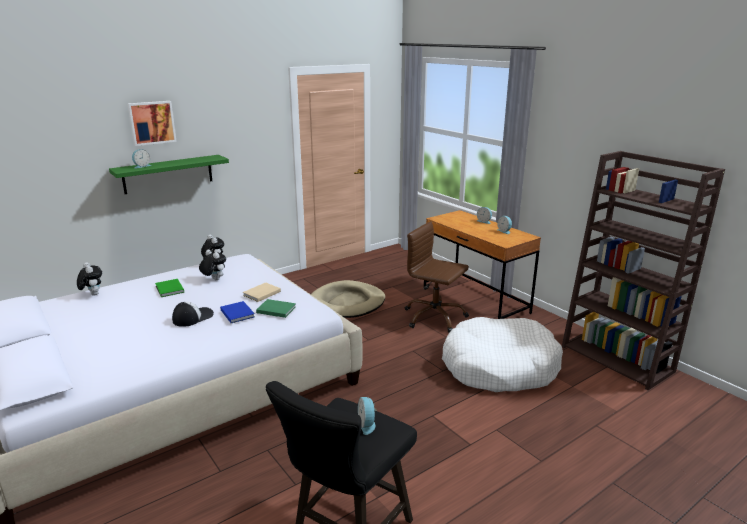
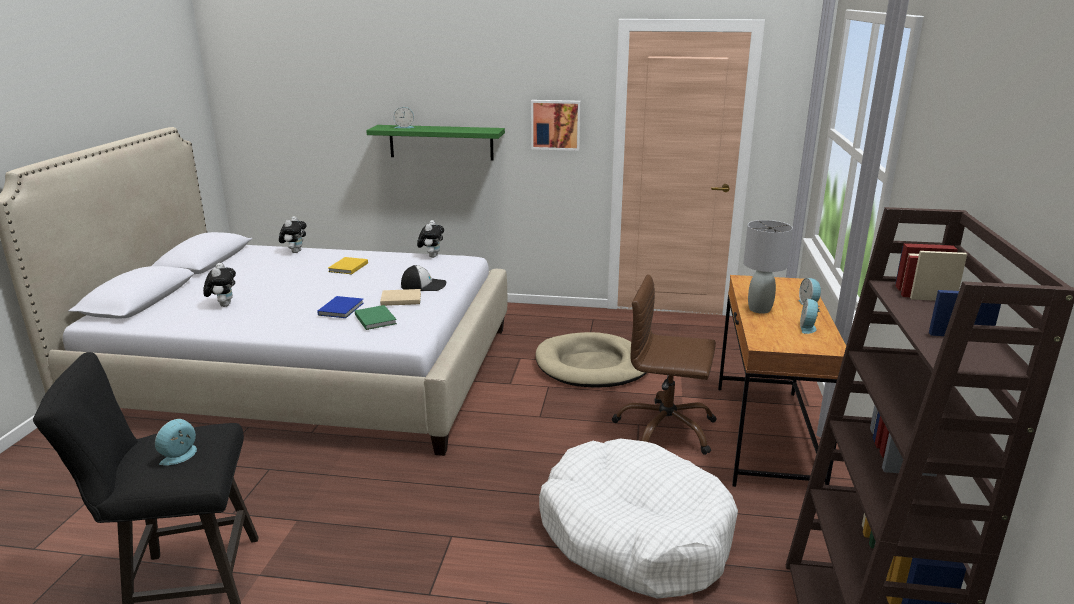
camera: 45 degrees right, 0 degrees up
picture [127,101,177,146] -> picture moved to [531,100,581,151]
green book [155,279,184,297] -> yellow book [328,257,368,274]
cap [172,302,214,327] -> cap moved to [401,265,446,291]
plush toy [199,250,226,280] -> plush toy moved to [203,263,236,307]
brown office chair [405,221,469,333] -> brown office chair turned 60 degrees counterclockwise [612,274,717,455]
none -> grey table lamp [743,220,793,314]

